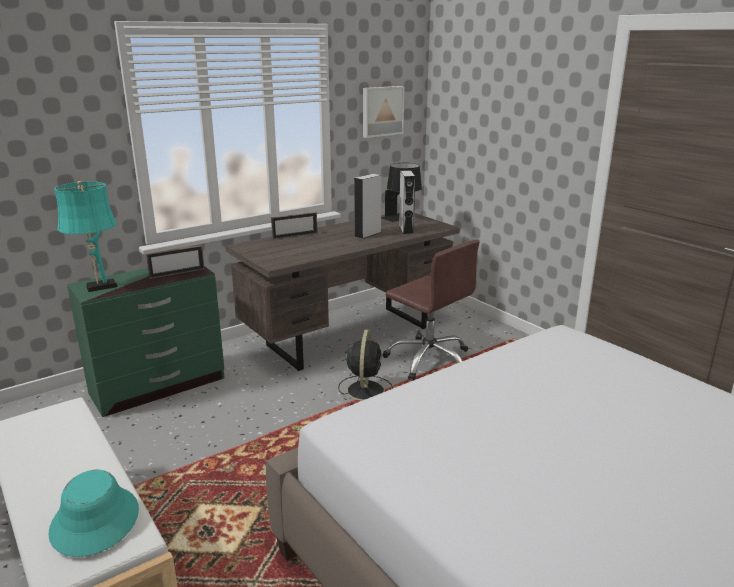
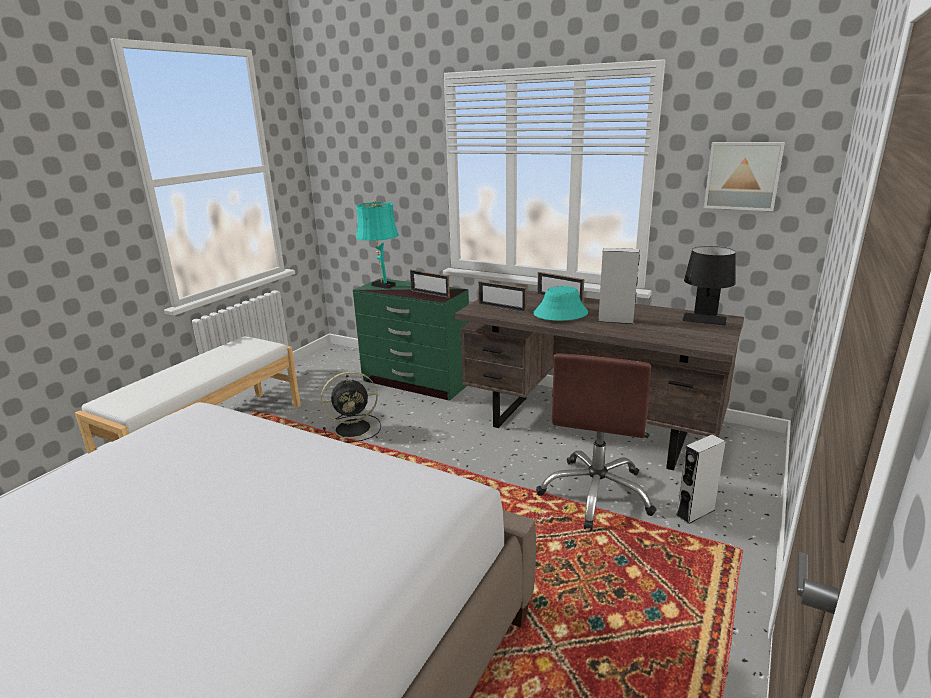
camera: 65 degrees right, 0 degrees up
turquoise hat [48,470,139,557] -> turquoise hat moved to [533,286,588,321]
black fan [338,329,393,405] -> black fan moved to [321,371,381,442]
grey speaker [399,171,415,234] -> grey speaker moved to [676,434,726,524]
none -> picture frame [478,281,527,312]

